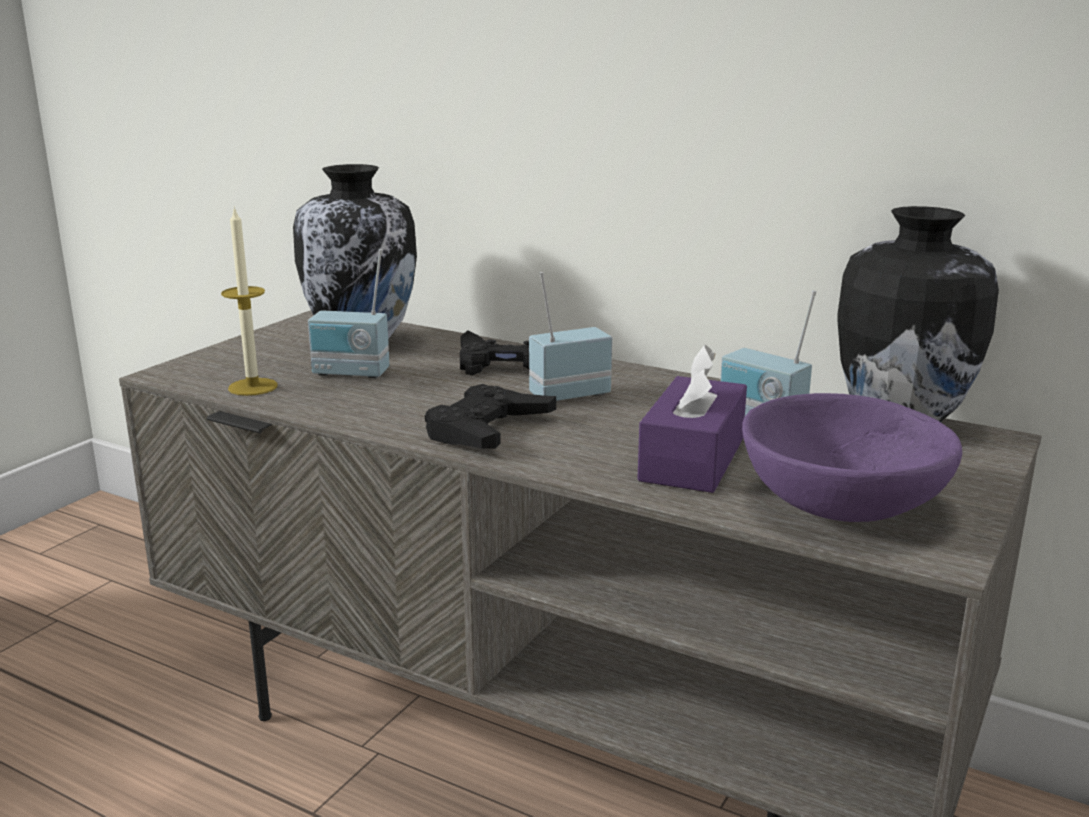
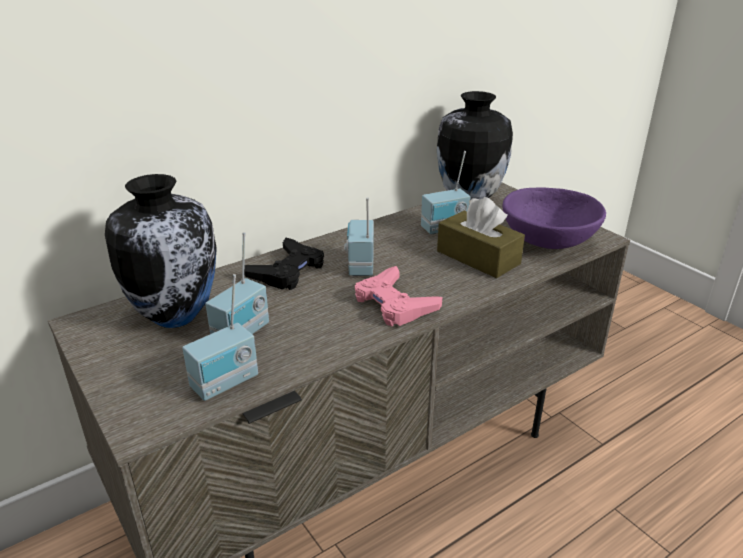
camera: 65 degrees left, 10 degrees up
candle [221,206,278,396] -> radio [182,274,258,401]
black game controller [425,384,556,449] -> pink game controller [355,266,442,326]
purple tissue box [637,345,747,493] -> brown tissue box [437,197,525,278]

